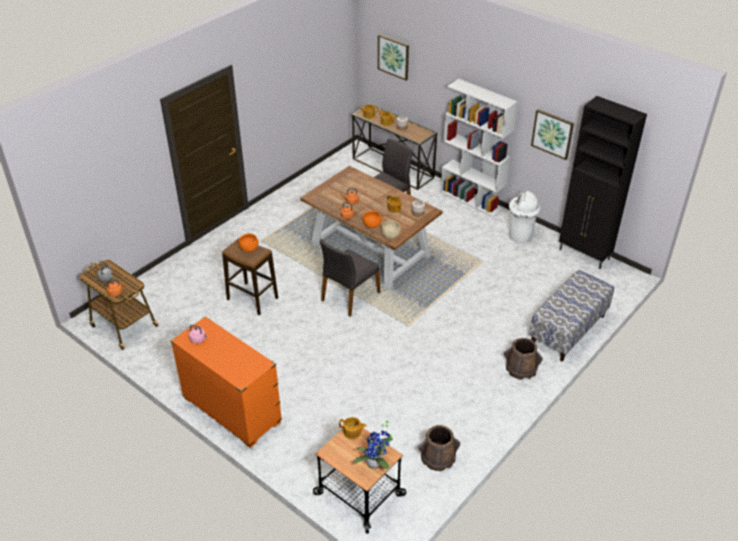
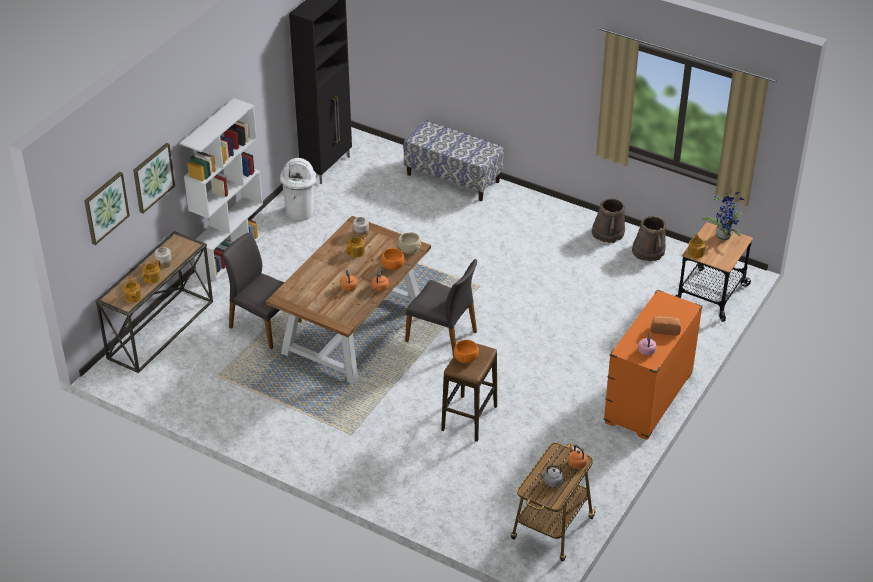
camera: 100 degrees left, 0 degrees up
brown bucket [504,338,543,380] -> brown bucket moved to [592,198,625,243]
picture [531,109,574,160] -> picture moved to [133,143,175,214]
none -> bread [651,315,681,335]

